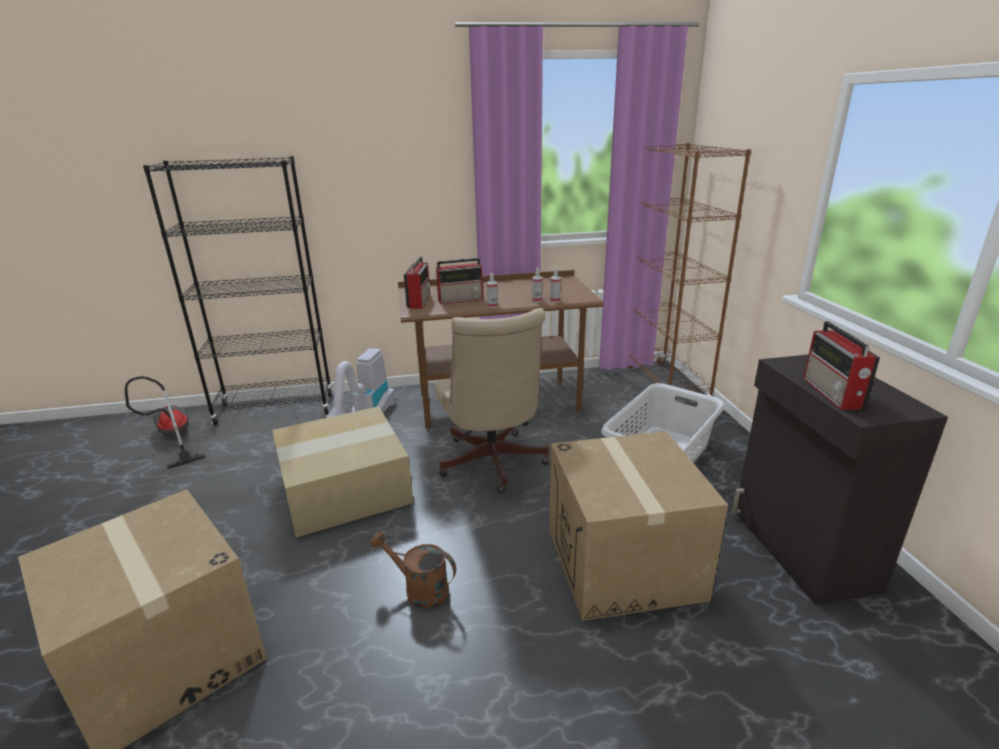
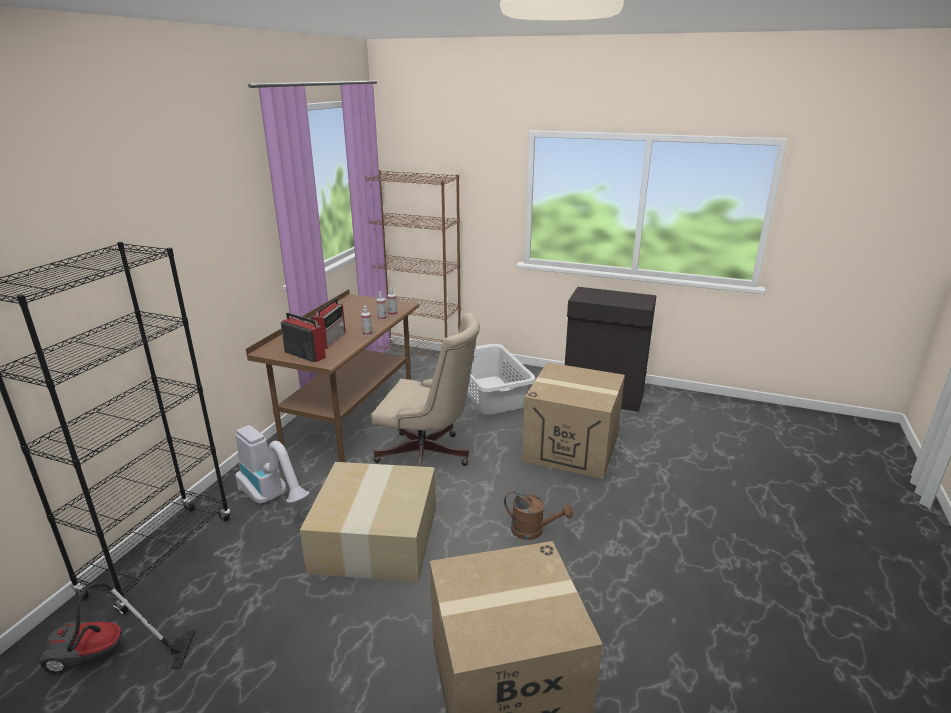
camera: 60 degrees left, 0 degrees up
brown watering can [370,531,456,608] -> brown watering can turned 120 degrees counterclockwise [504,491,573,540]
radio [803,321,880,410] -> none

